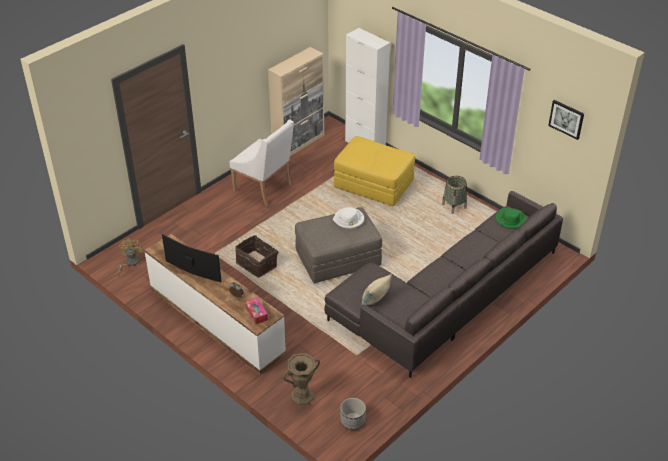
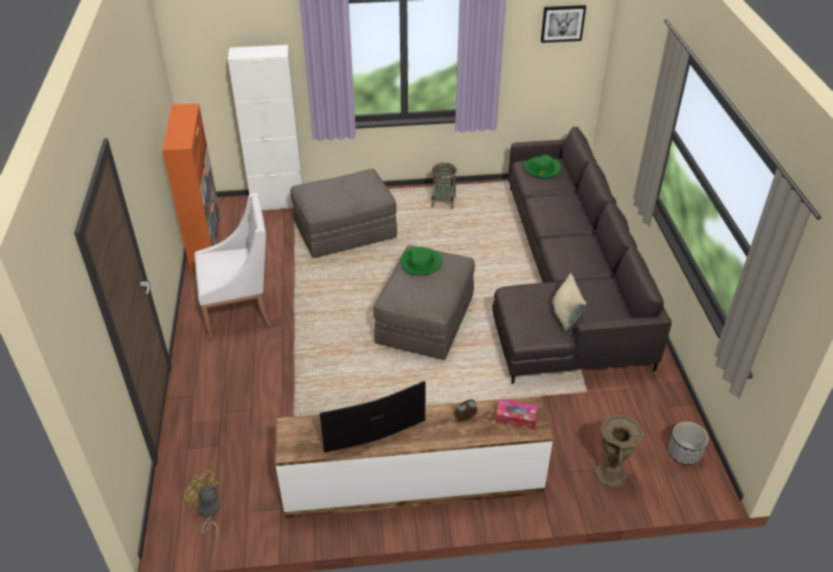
camera: 50 degrees left, 0 degrees up
basket [235,235,278,277] -> none
beige cabinet [268,47,324,156] -> orange cabinet [162,103,221,270]
white hat [333,207,364,229] -> green hat [401,247,442,275]
yellow ottoman [334,136,415,206] -> grey ottoman [291,169,397,258]

